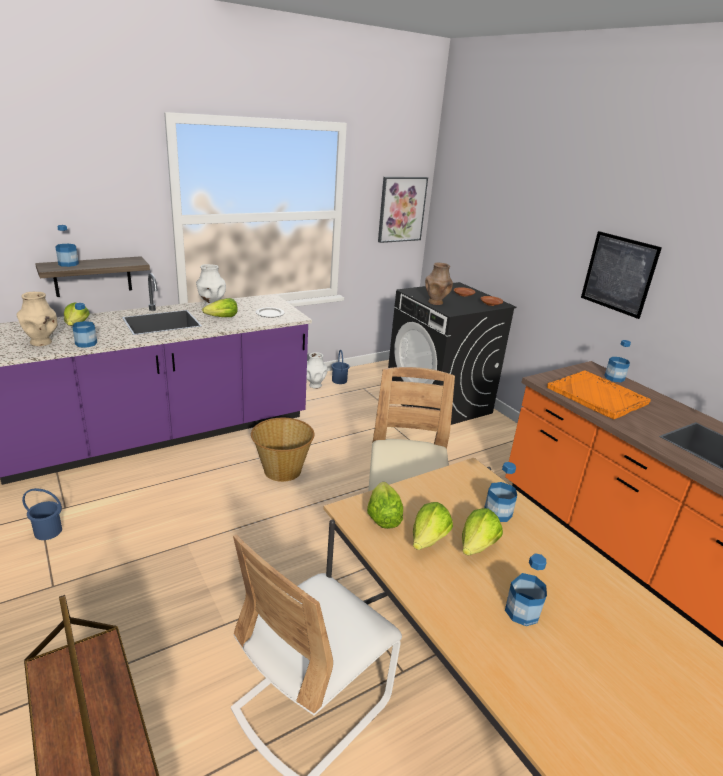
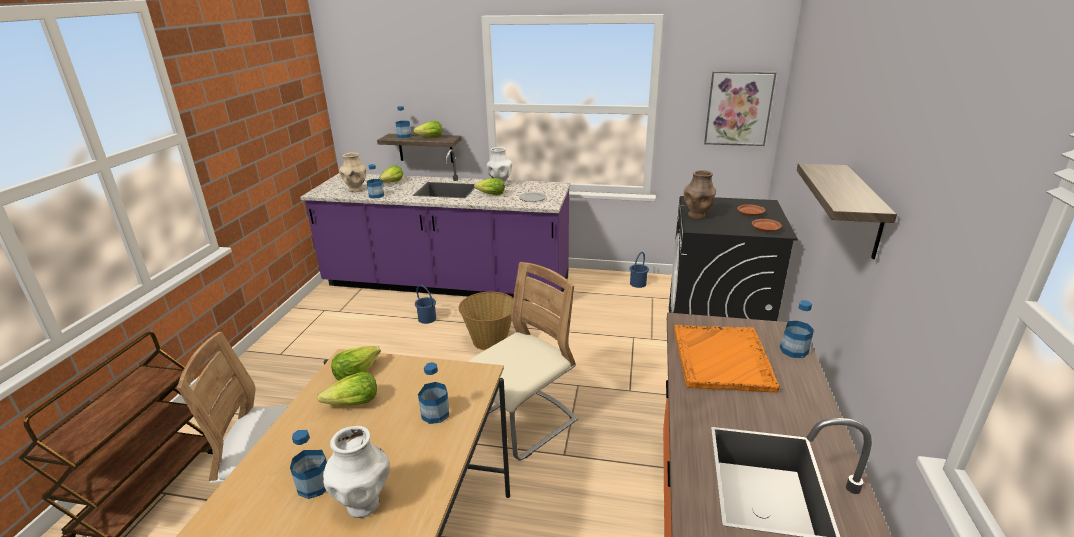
camera: 45 degrees right, 0 degrees up
blue bucket [22,488,62,540] -> blue bucket moved to [415,285,436,324]
white vase [307,352,328,389] -> white vase moved to [323,426,390,518]
lettuce [462,508,503,556] -> lettuce moved to [413,121,442,137]
picture [581,231,662,319] -> shelf [797,164,897,259]

